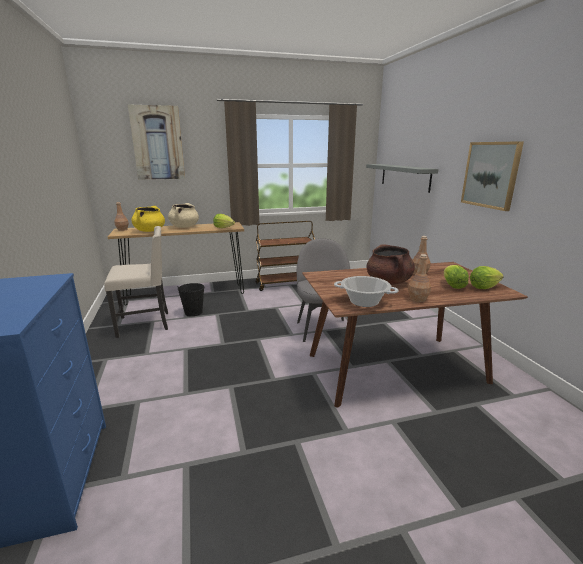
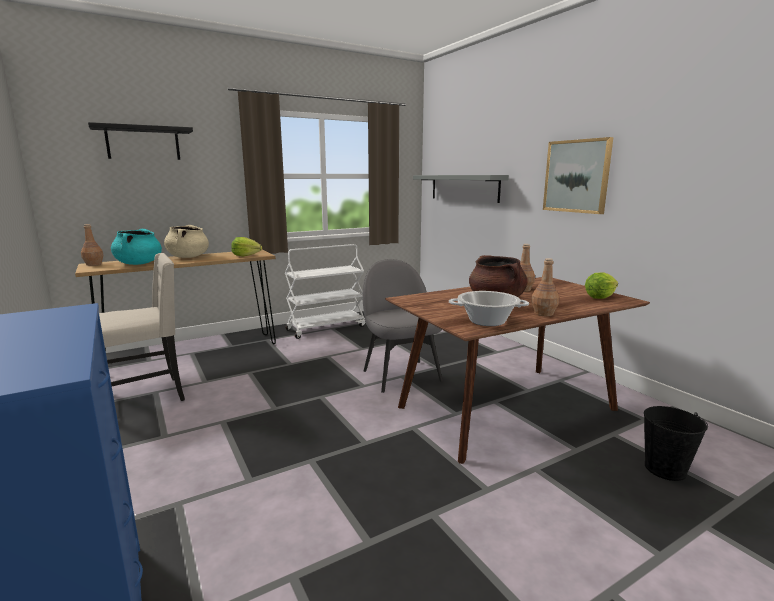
camera: 15 degrees left, 5 degrees down
picture [128,104,185,180] -> black shelf [88,122,193,160]
yellow cooking pot [131,206,165,232] -> turquoise cooking pot [111,229,162,265]
black bucket [177,283,204,316] -> black bucket moved to [644,406,708,481]
brown cart [255,221,315,291] -> white cart [285,244,365,339]
lettuce [444,265,469,289] -> none

